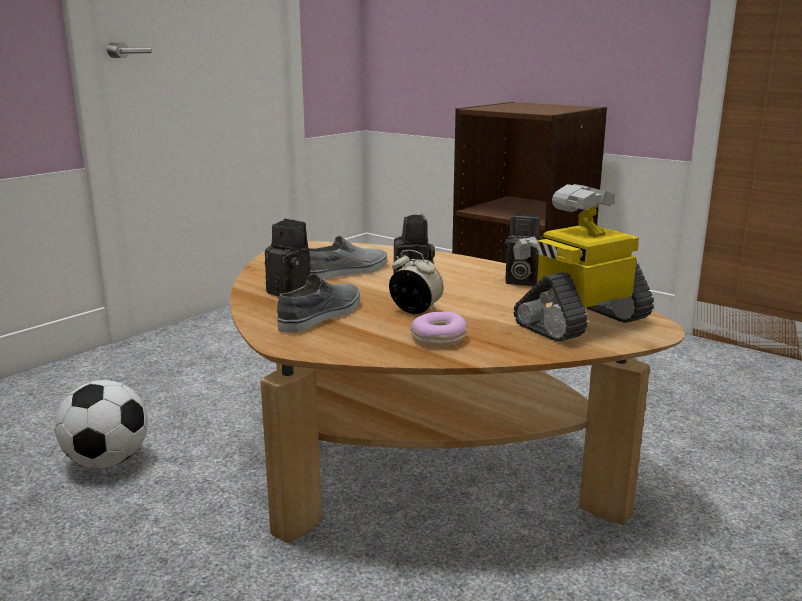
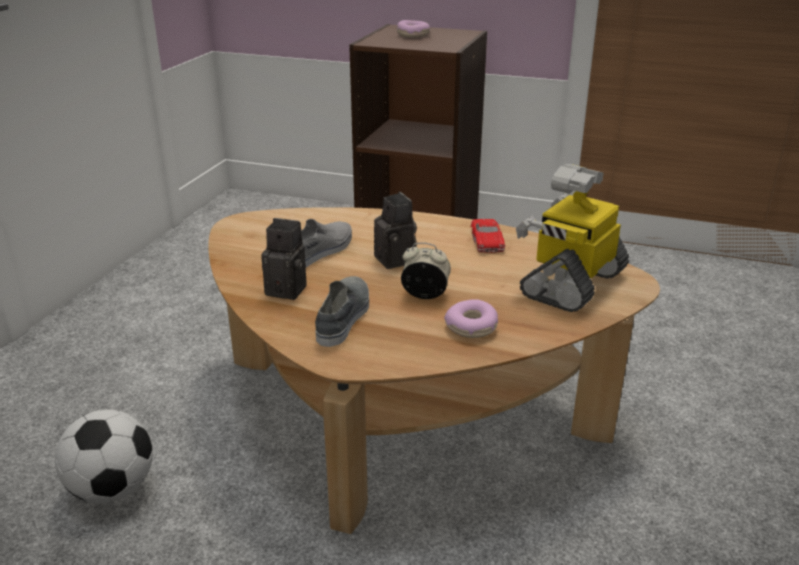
camera: 20 degrees left, 10 degrees up
camera [505,213,543,286] -> red toy car [471,219,505,253]
none -> donut [396,20,430,38]

